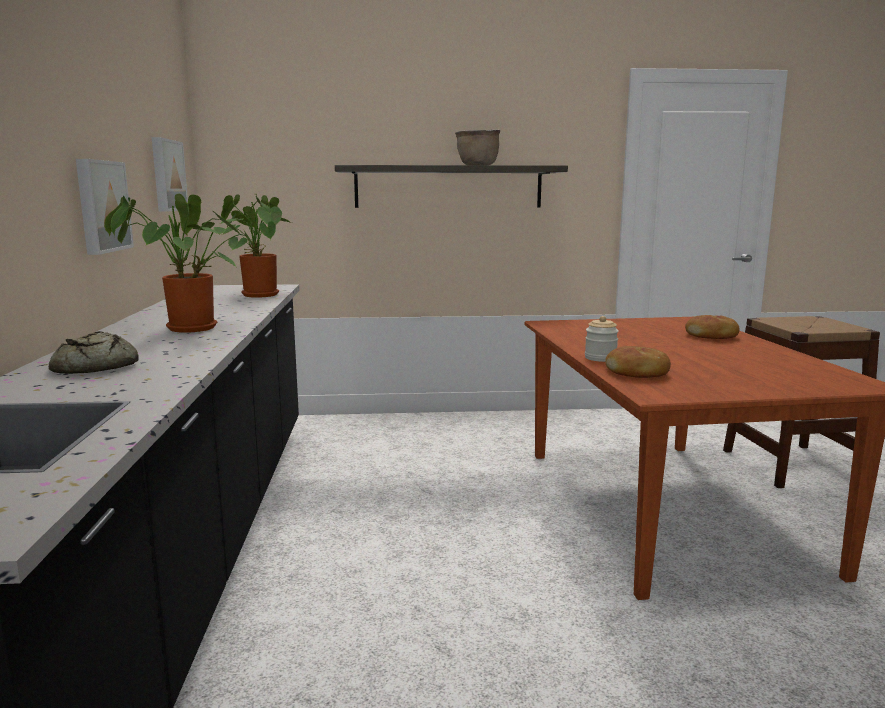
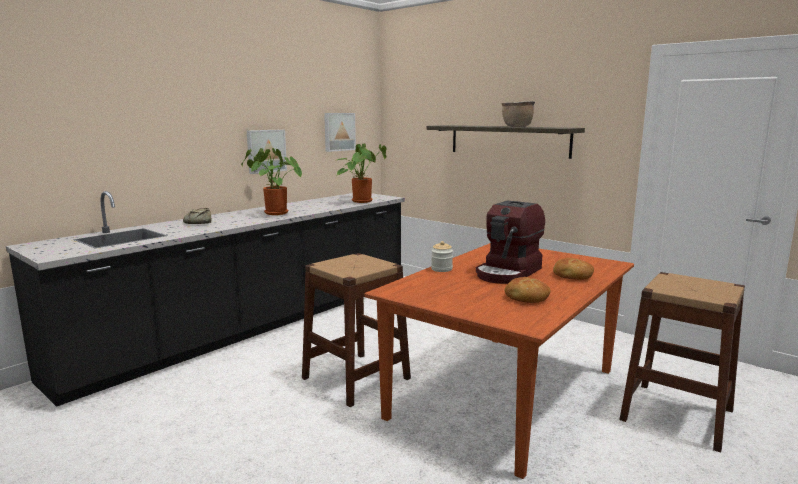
camera: 45 degrees right, 0 degrees up
bread [605,346,671,378] -> bread moved to [504,277,550,303]
none -> brown stool [302,253,411,407]
none -> coffee machine [476,201,545,284]

